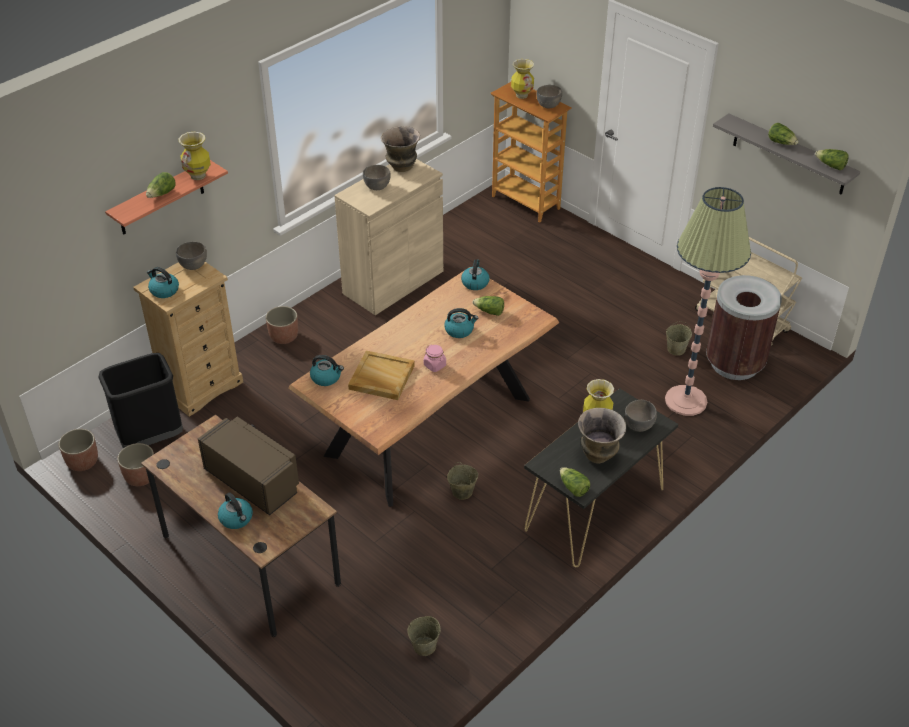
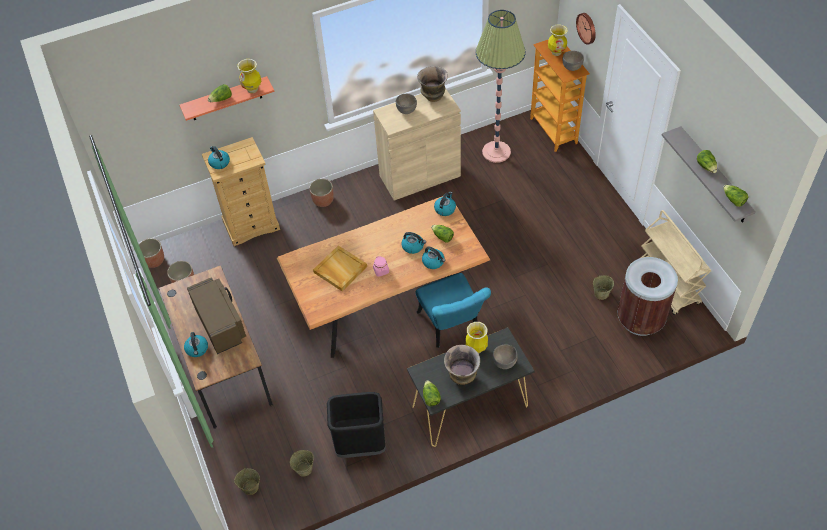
camera: 25 degrees right, 10 degrees up
black trash can [98,353,183,448] -> black trash can moved to [327,392,386,458]
grey bowl [176,242,207,270] -> none
kettle [310,355,344,386] -> kettle moved to [422,247,445,269]
beige bucket [447,462,478,500] -> beige bucket moved to [234,468,260,495]
floor lamp [665,187,751,416] -> floor lamp moved to [476,10,525,163]
none -> turquoise chair [416,273,491,348]
none -> wall clock [576,13,596,45]

